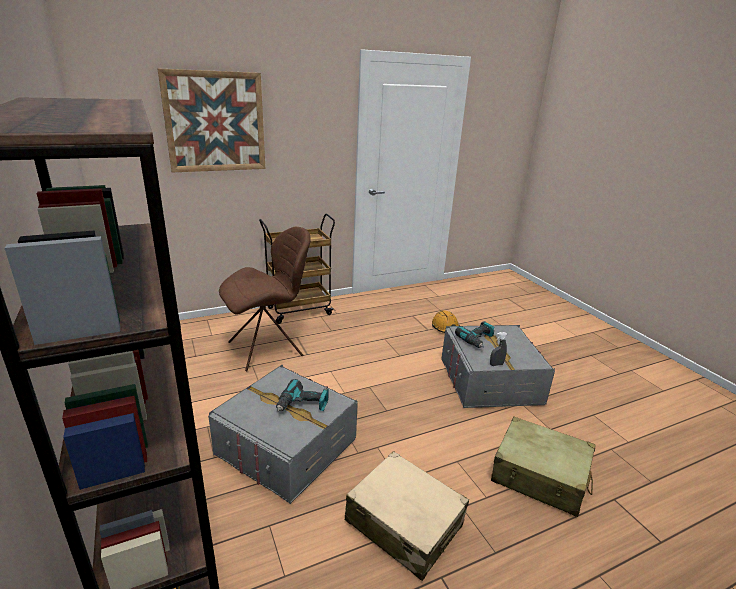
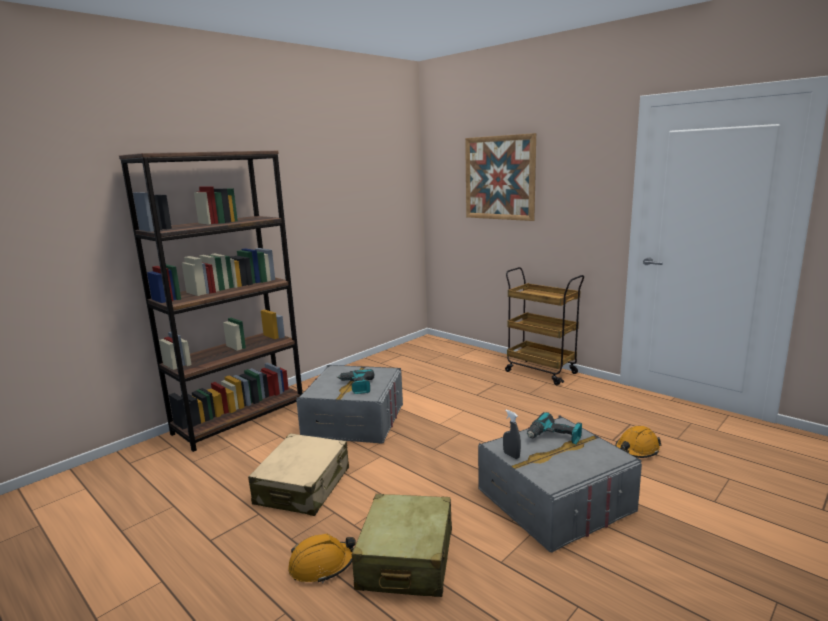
camera: 70 degrees right, 10 degrees down
brown chair [219,227,311,371] -> none
none -> orange hard hat [288,534,356,583]

